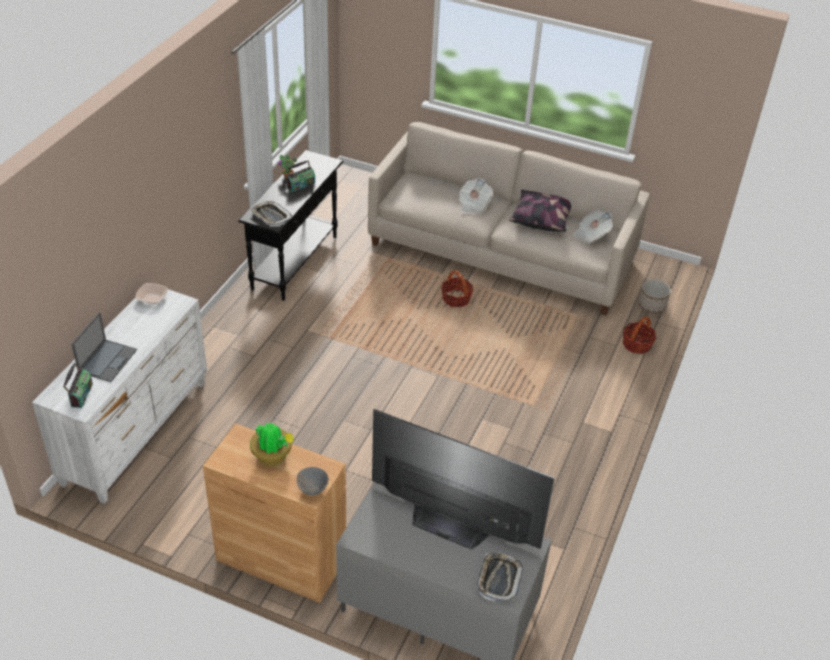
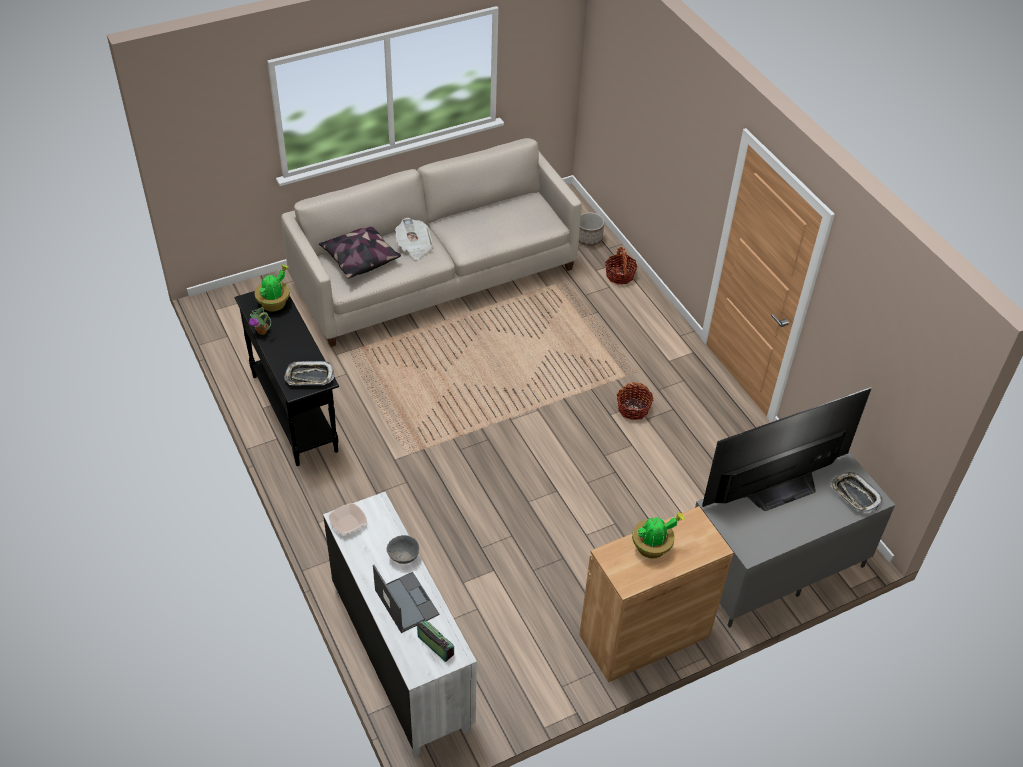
camera: 50 degrees left, 5 degrees up
radio [286,160,315,192] -> none
grey bowl [297,467,329,496] -> grey bowl moved to [387,535,419,564]
basket [442,270,473,307] -> basket moved to [616,382,653,420]
pillow [509,190,571,232] -> pillow moved to [319,227,401,279]
newspaper [573,210,613,243] -> none
none -> potted plant [255,264,290,312]

